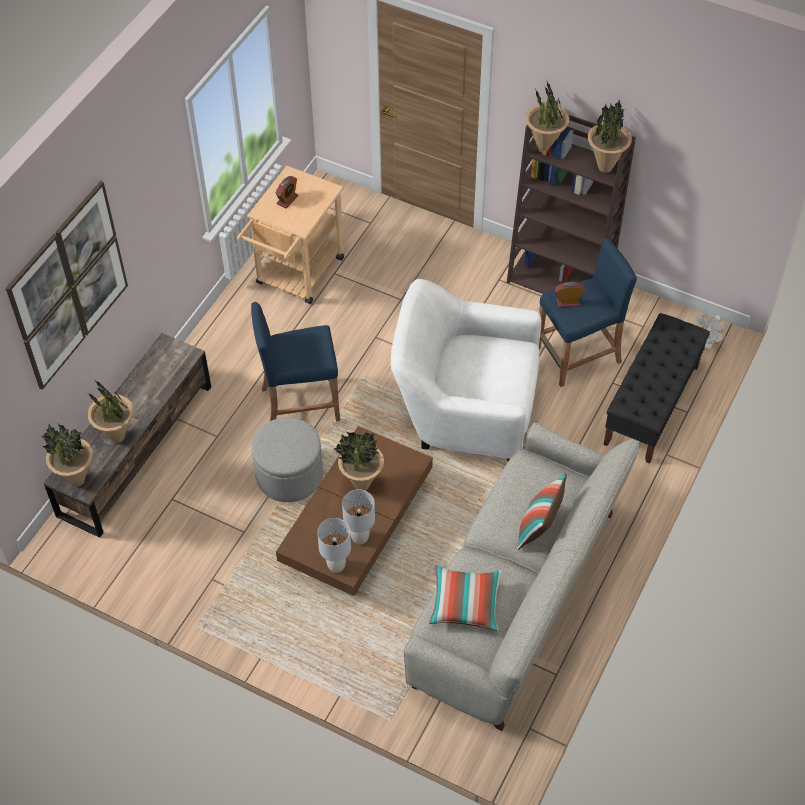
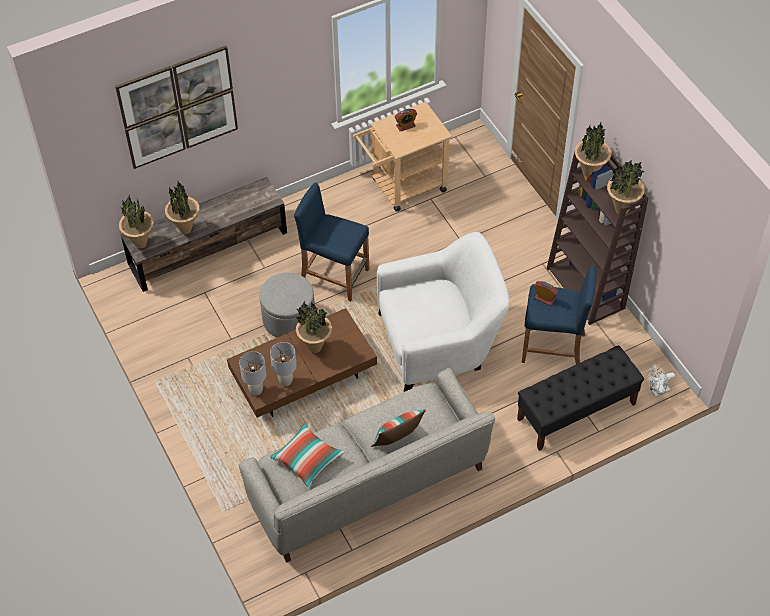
camera: 35 degrees right, 0 degrees up
white armchair [391,279,541,461] -> white armchair turned 120 degrees clockwise [377,232,510,392]

